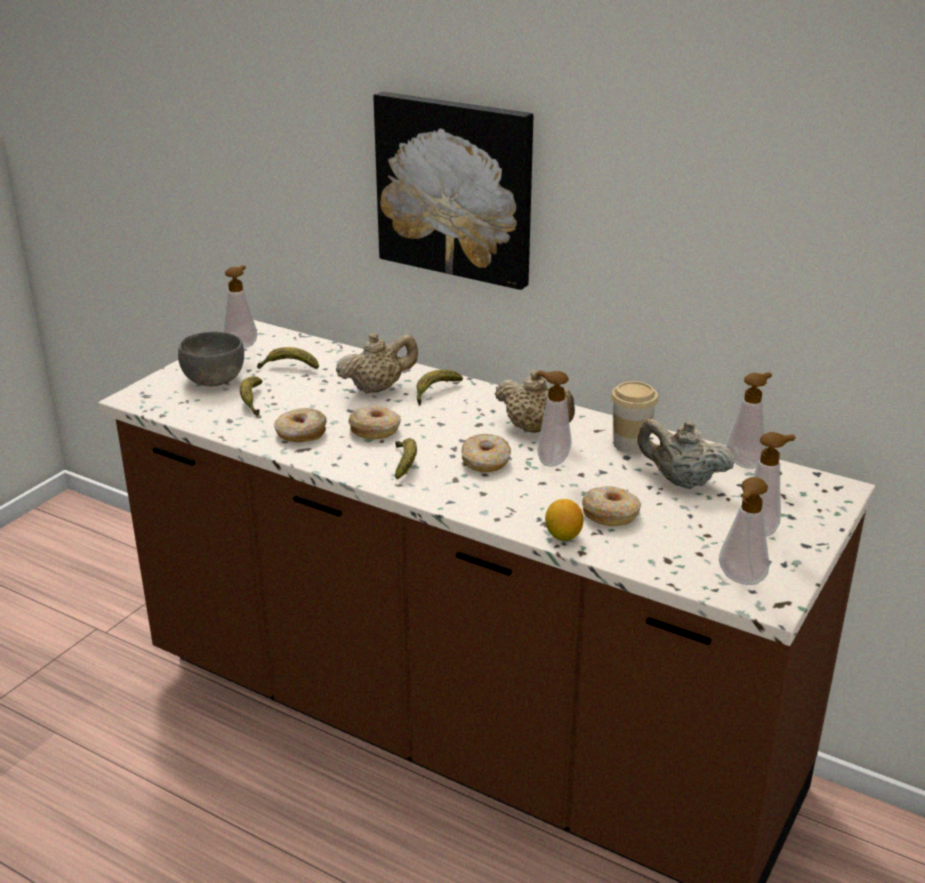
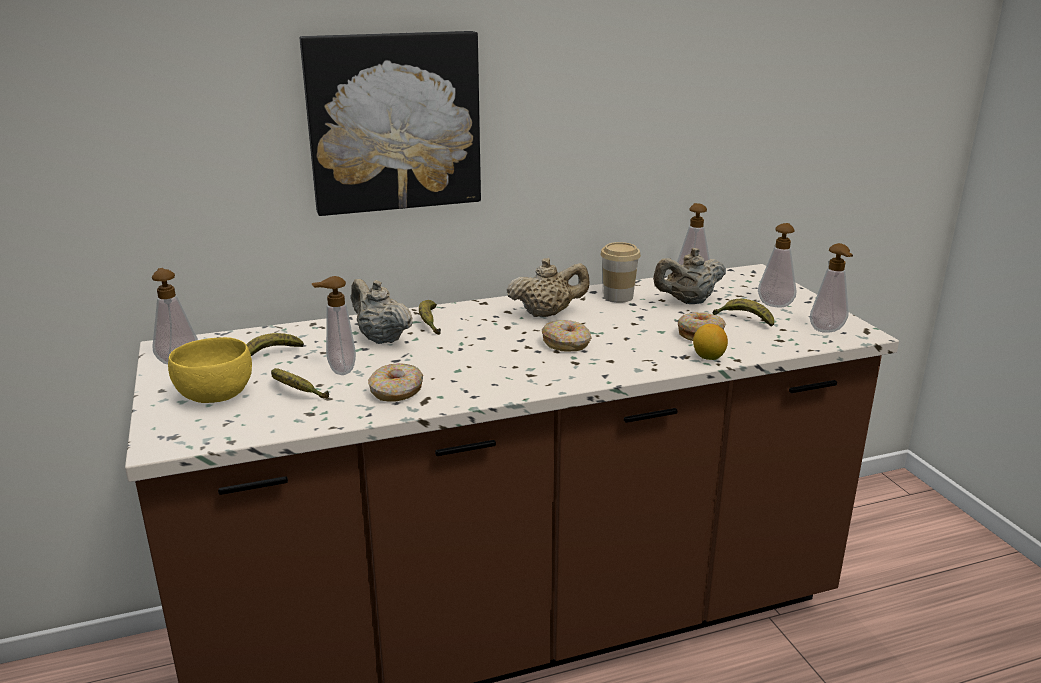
camera: 50 degrees left, 5 degrees down
grey bowl [178,331,244,387] -> yellow bowl [168,337,252,403]
beige teapot [336,332,418,394] -> beige teapot turned 60 degrees counterclockwise [351,279,413,344]
donut [348,406,401,439] -> none
banana [395,438,417,479] -> banana moved to [712,299,774,327]
soap dispenser [537,370,571,467] -> soap dispenser moved to [312,276,356,375]

